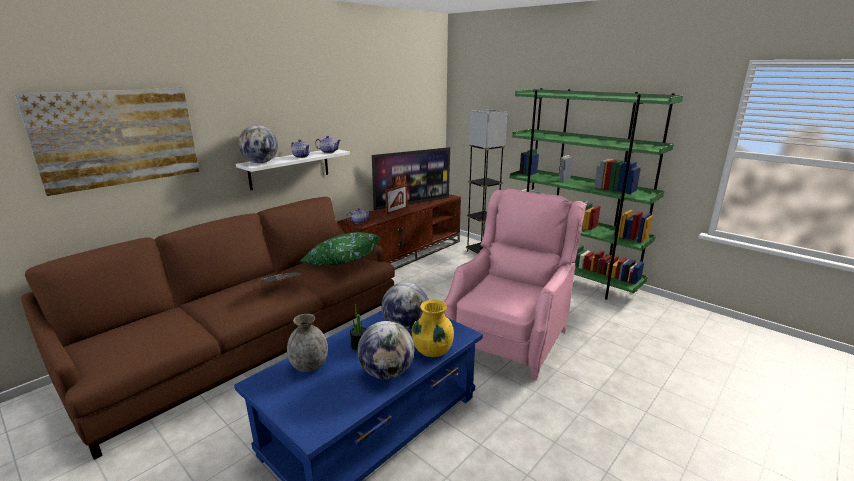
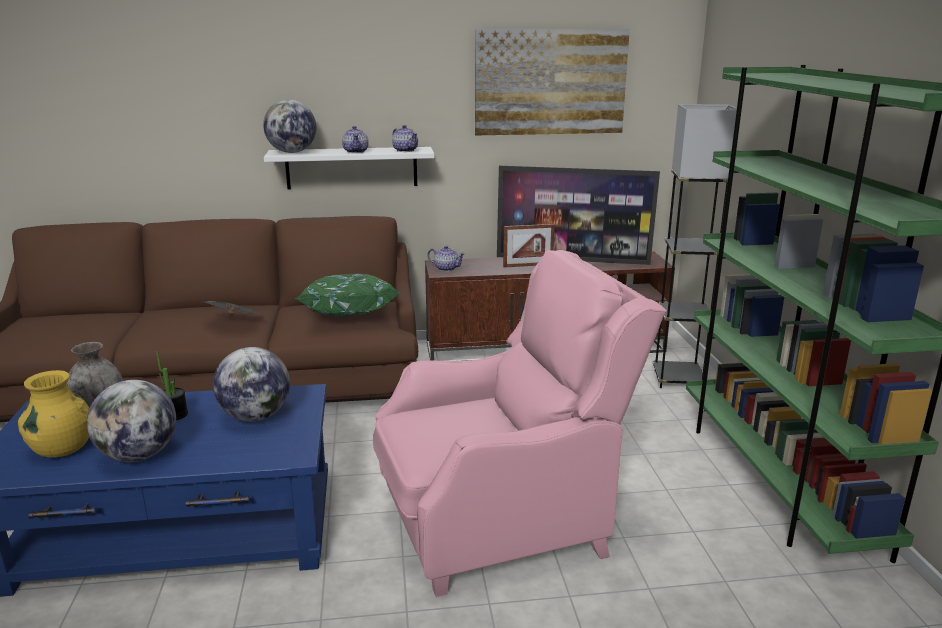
camera: 40 degrees right, 0 degrees up
picture [14,88,199,196] -> picture moved to [475,29,630,135]
yellow vase [412,300,454,357] -> yellow vase moved to [18,370,90,457]

